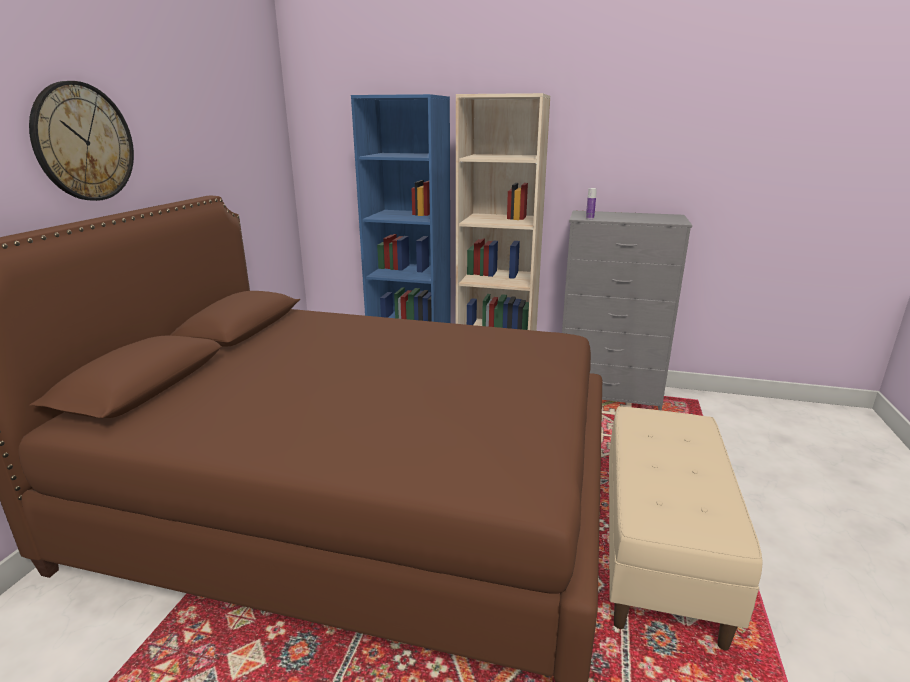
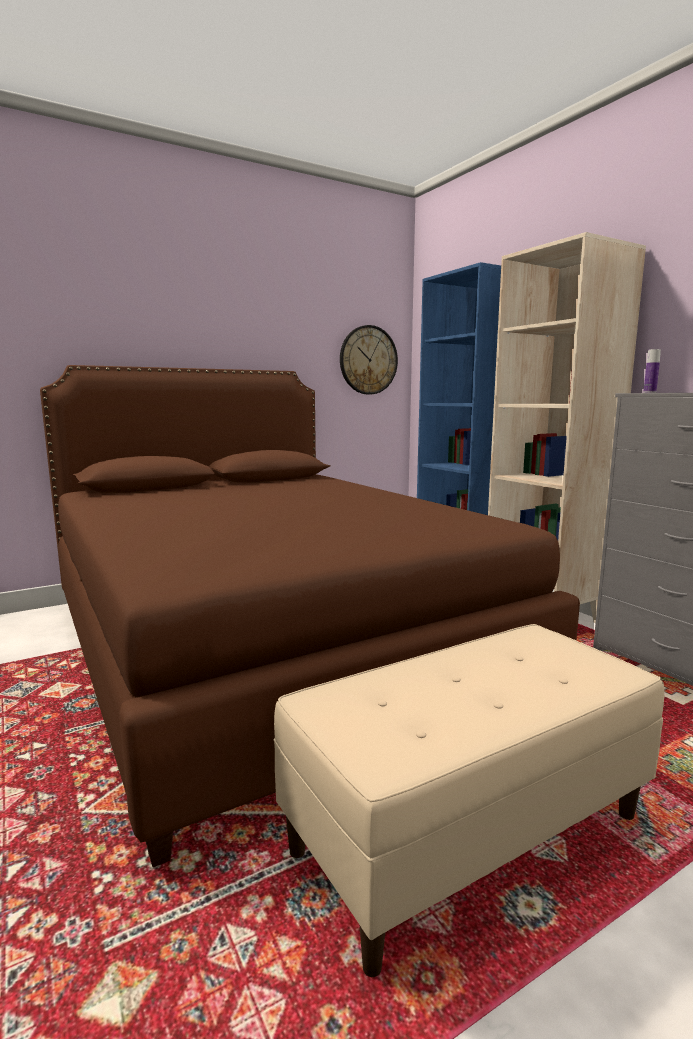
camera: 45 degrees right, 10 degrees down
wall clock [29,81,134,201] -> wall clock moved to [340,325,398,395]

